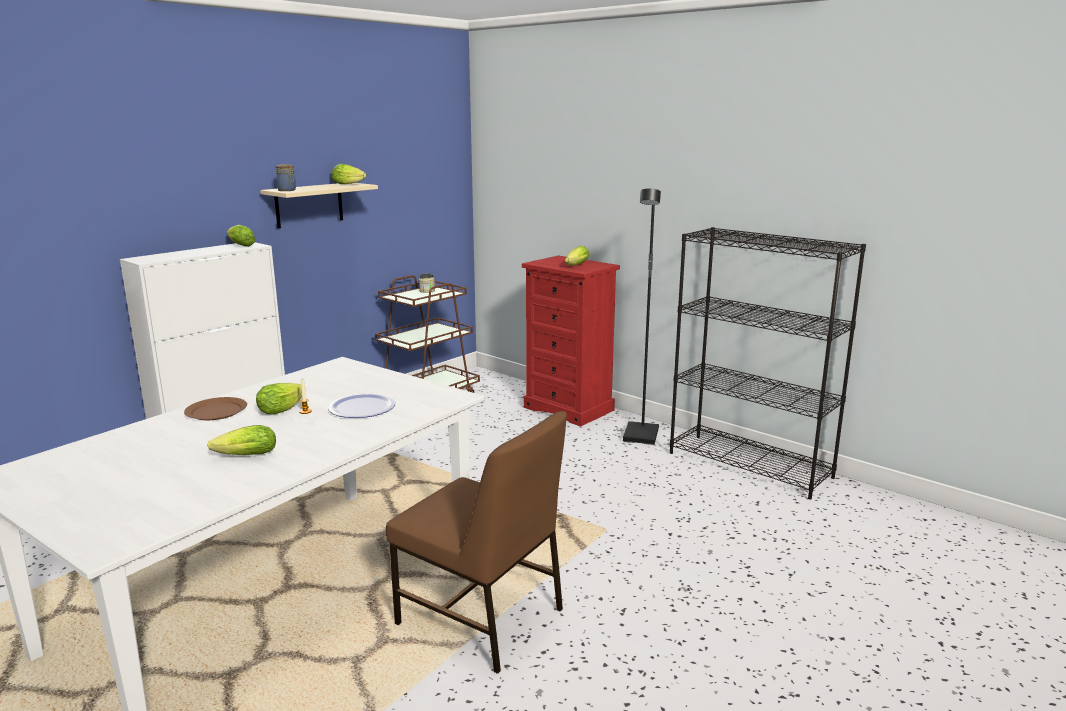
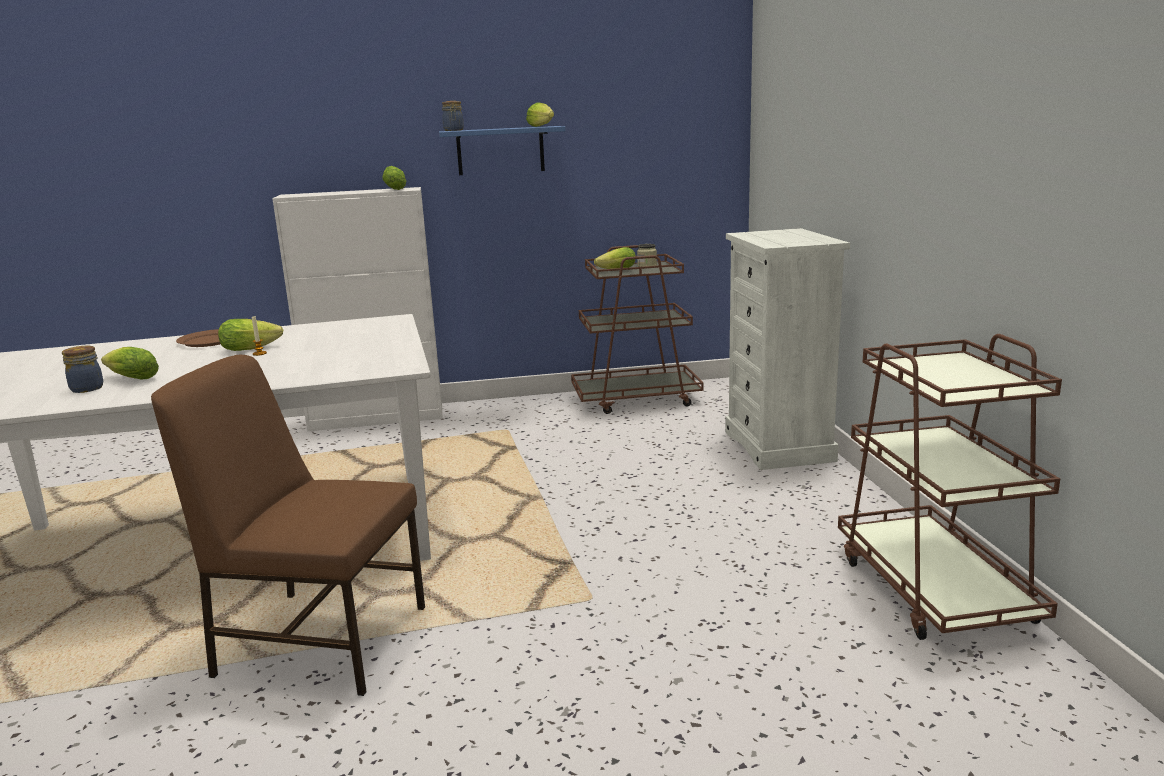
camera: 40 degrees right, 0 degrees up
beige shelf [260,183,378,228] -> blue shelf [439,126,566,175]
plate [328,393,395,418] -> none
brown chair [386,411,567,674] -> brown chair turned 120 degrees clockwise [151,355,425,696]
red dresser [522,255,620,426] -> white dresser [725,228,850,470]
lettuce [565,246,589,265] -> lettuce moved to [594,247,636,269]
black floor lamp [623,189,661,445] -> none
black bookcase [670,227,866,499] -> brown cart [838,334,1062,640]
none -> jar [62,346,103,393]

